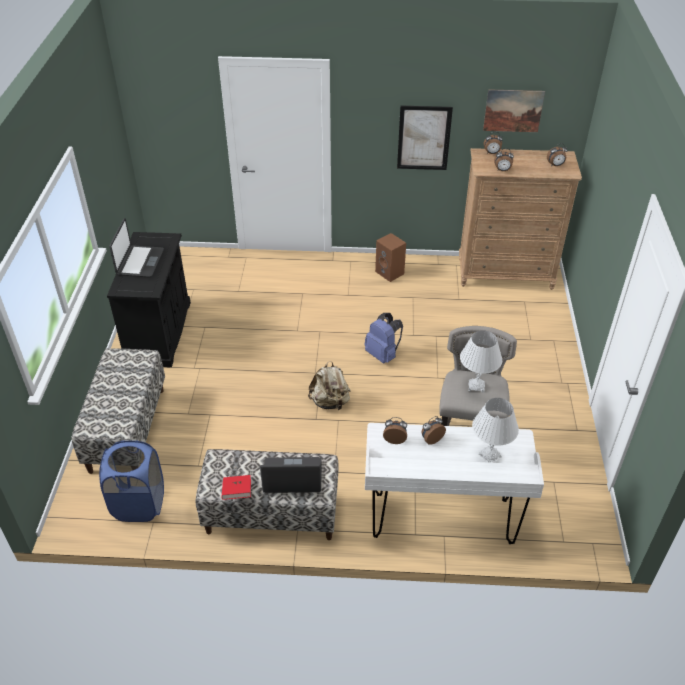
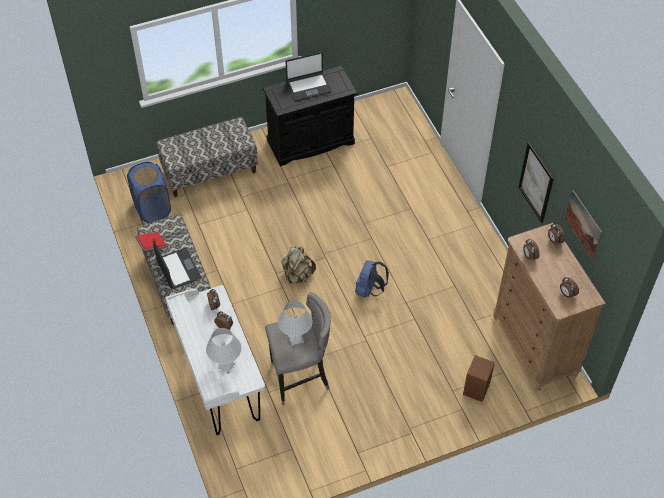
camera: 65 degrees right, 10 degrees up
brown speaker [375,233,406,282] -> brown speaker moved to [463,355,495,402]

